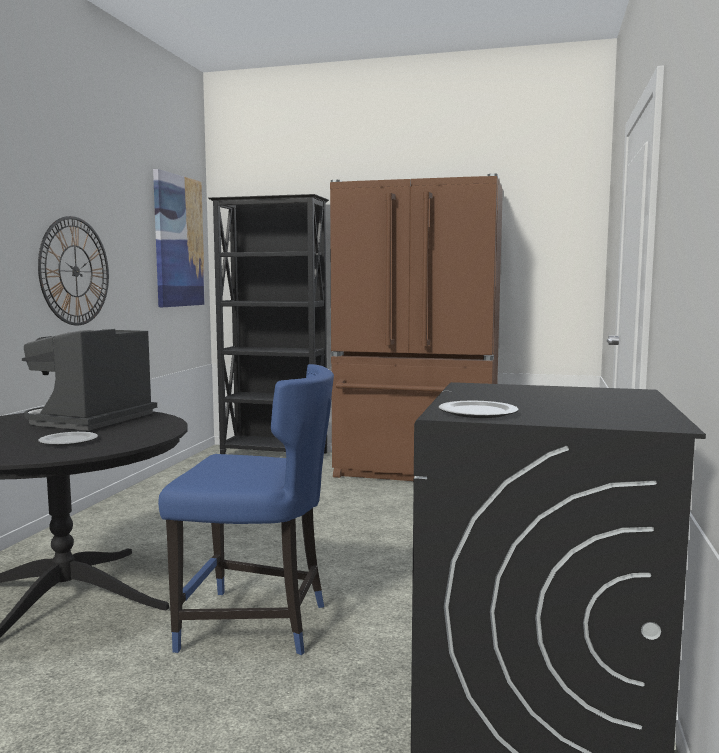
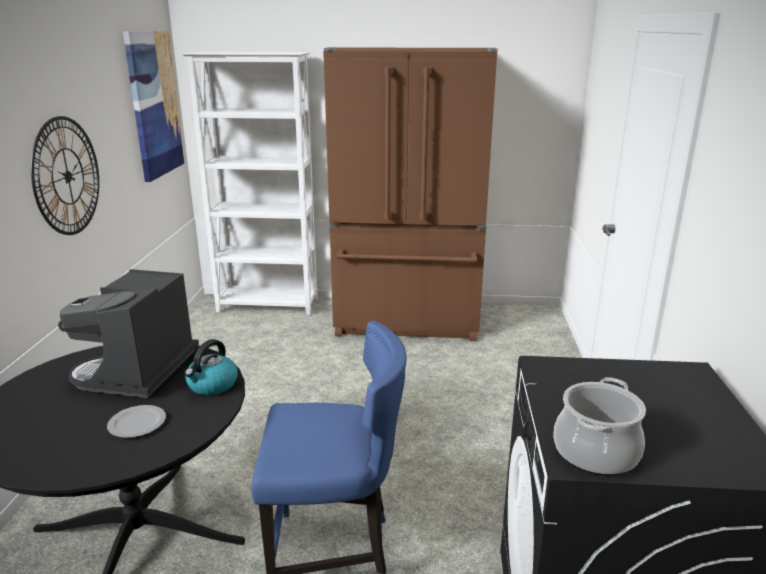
camera: 10 degrees left, 15 degrees up
black bookcase [208,194,329,454] -> white bookcase [182,52,318,315]
plate [439,401,519,418] -> cooking pot [553,377,646,476]
none -> kettle [185,339,238,395]

